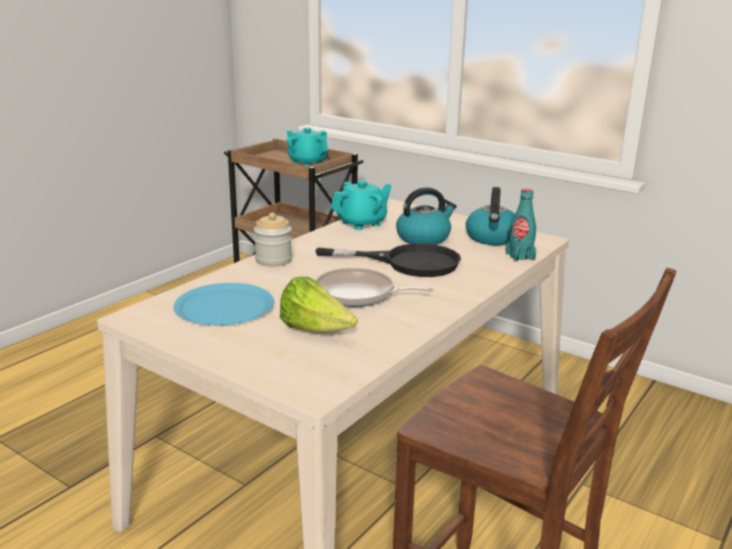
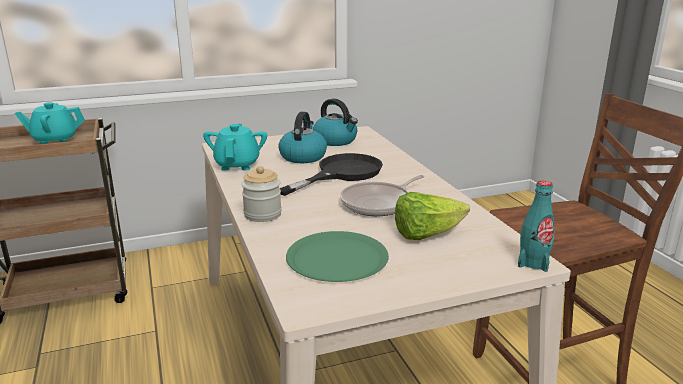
camera: 55 degrees left, 0 degrees up
blue plate [174,283,274,326] -> green plate [286,231,389,282]
turquoise bottle [506,189,536,262] -> turquoise bottle moved to [518,181,555,272]

